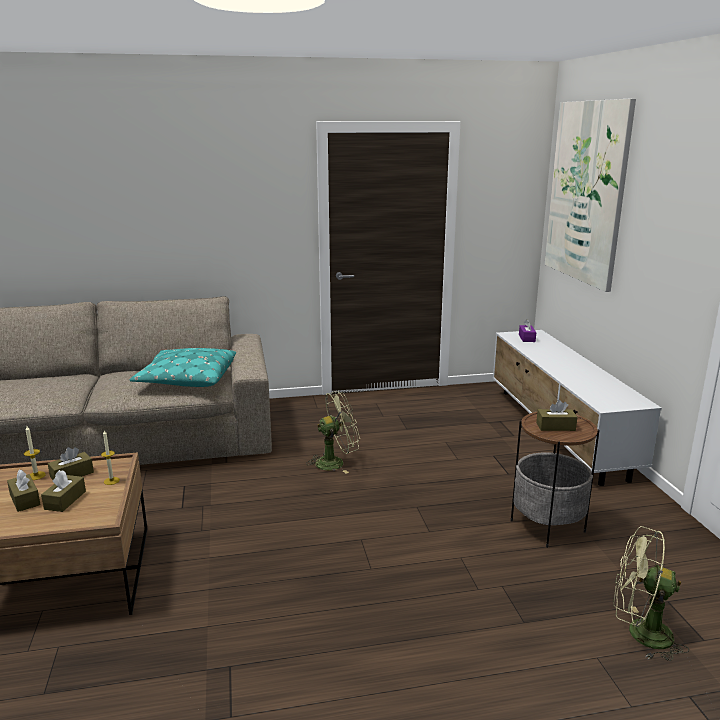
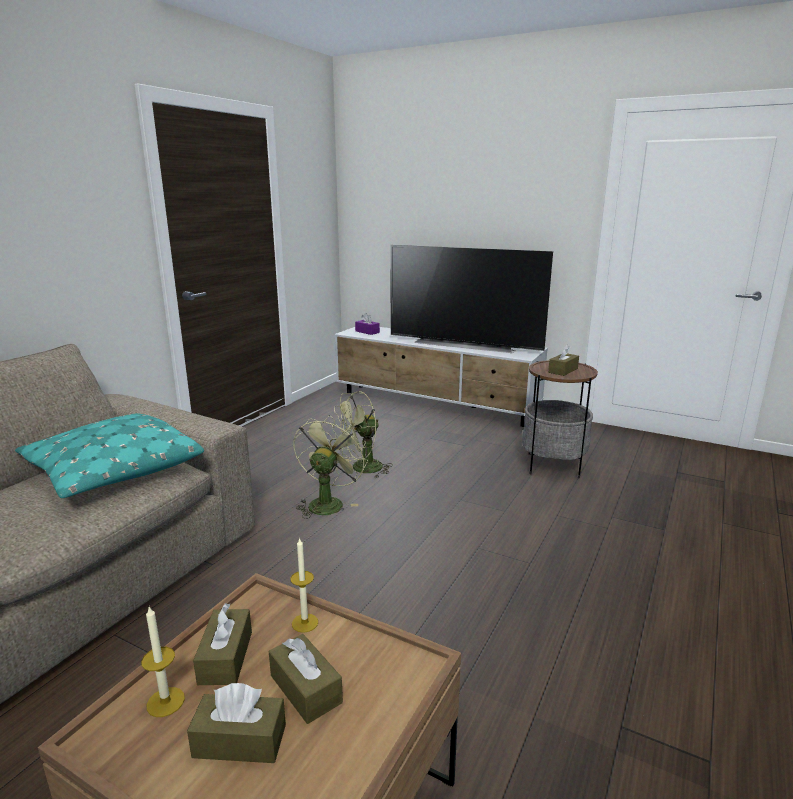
camera: 50 degrees left, 0 degrees up
picture [544,98,636,292] -> none
green fan [613,526,689,661] -> green fan moved to [332,391,393,478]
none -> television [390,245,553,353]

